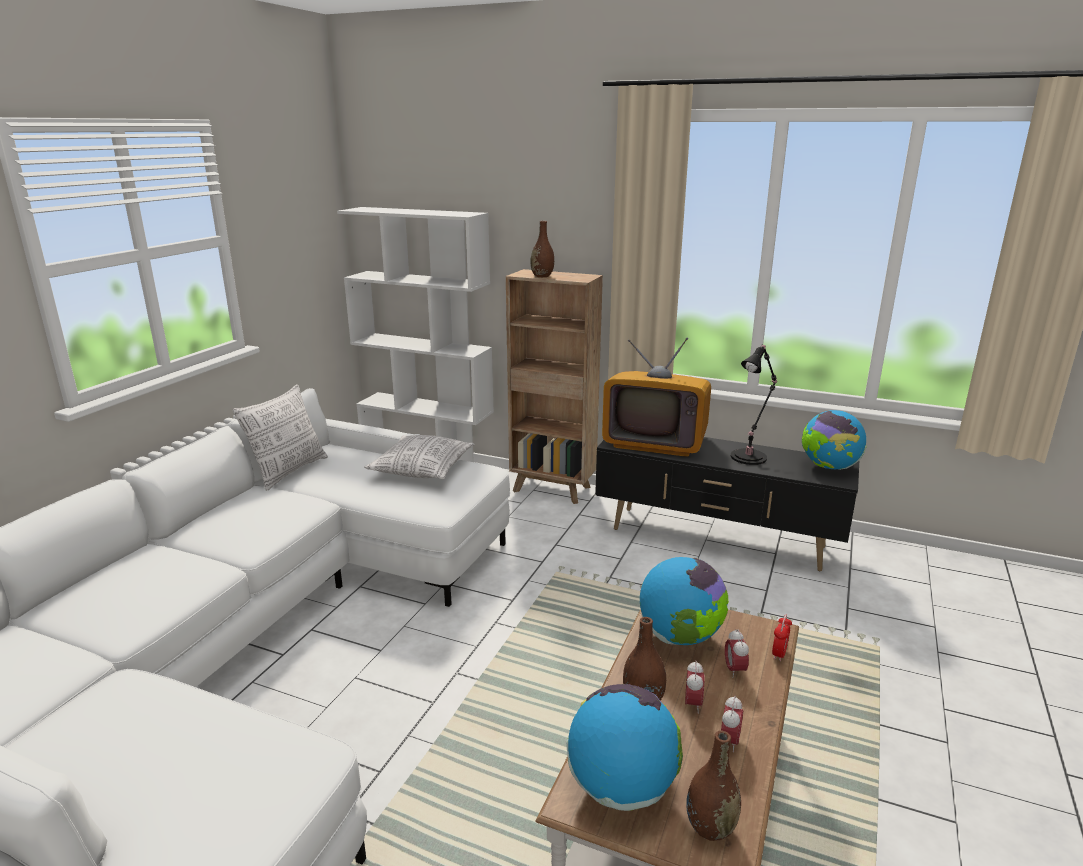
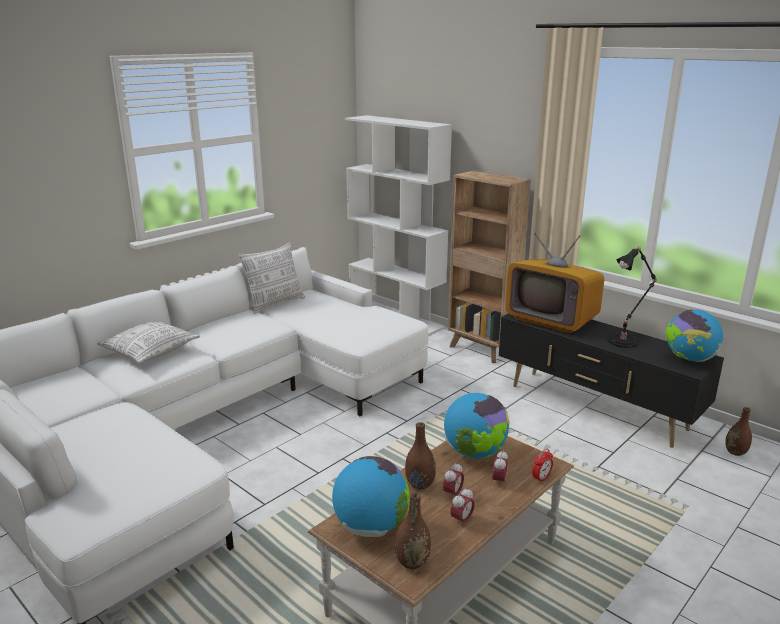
camera: 20 degrees right, 0 degrees up
pillow [364,435,475,479] -> pillow moved to [97,321,200,363]
brown vase [530,221,554,277] -> brown vase moved to [725,407,752,456]

